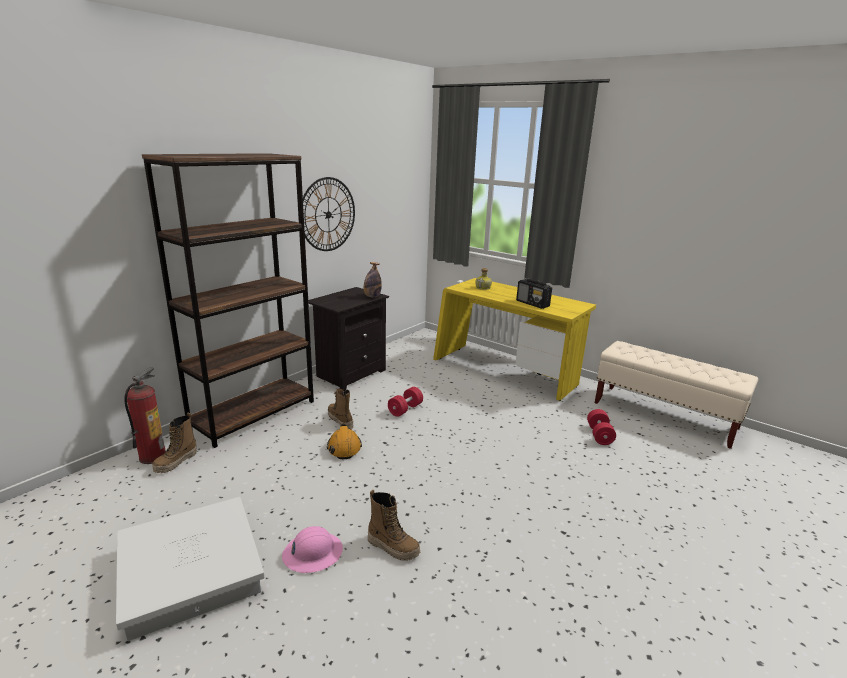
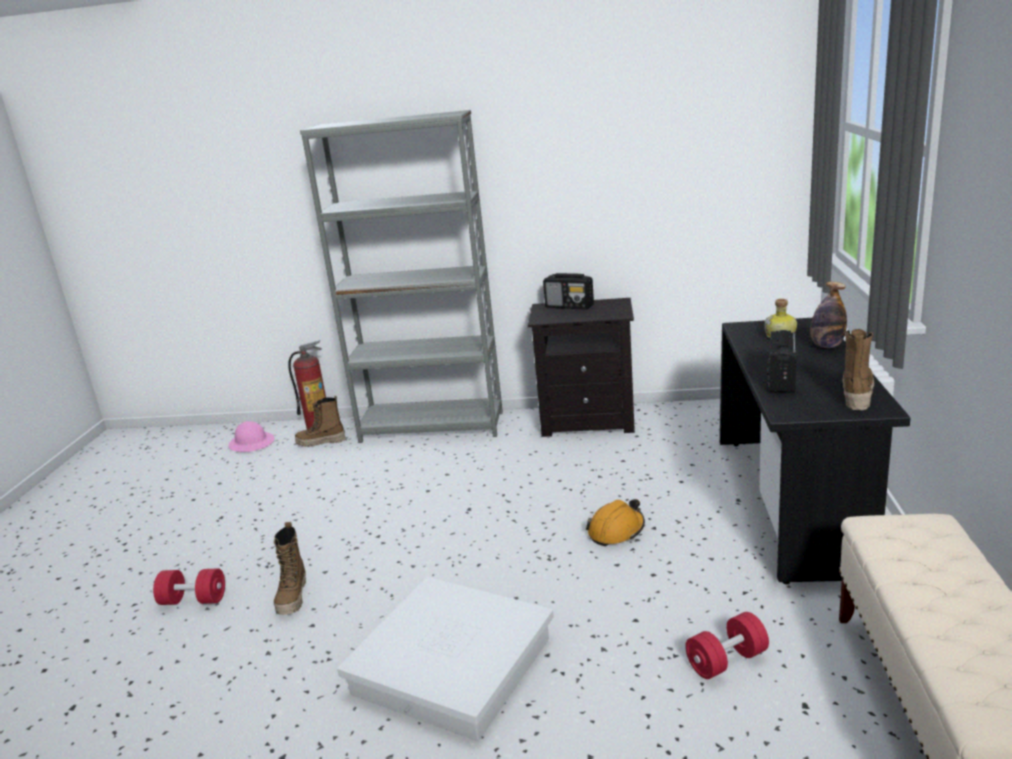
camera: 60 degrees right, 0 degrees up
white storage box [116,497,264,641] -> white storage box moved to [337,577,554,741]
brown bookcase [142,153,314,448] -> grey bookcase [300,110,503,443]
pink hard hat [282,526,343,573] -> pink hard hat moved to [228,421,274,452]
wall clock [303,177,355,251] -> none
orange hard hat [327,423,362,459] -> orange hard hat moved to [586,499,645,546]
boot [328,389,353,429] -> boot moved to [842,329,874,410]
bottle [364,262,382,298] -> bottle moved to [810,282,847,348]
red dumbbell [388,387,423,417] -> red dumbbell moved to [153,569,225,605]
yellow desk [433,278,596,401] -> black desk [720,318,910,584]
none -> radio [543,273,594,310]

